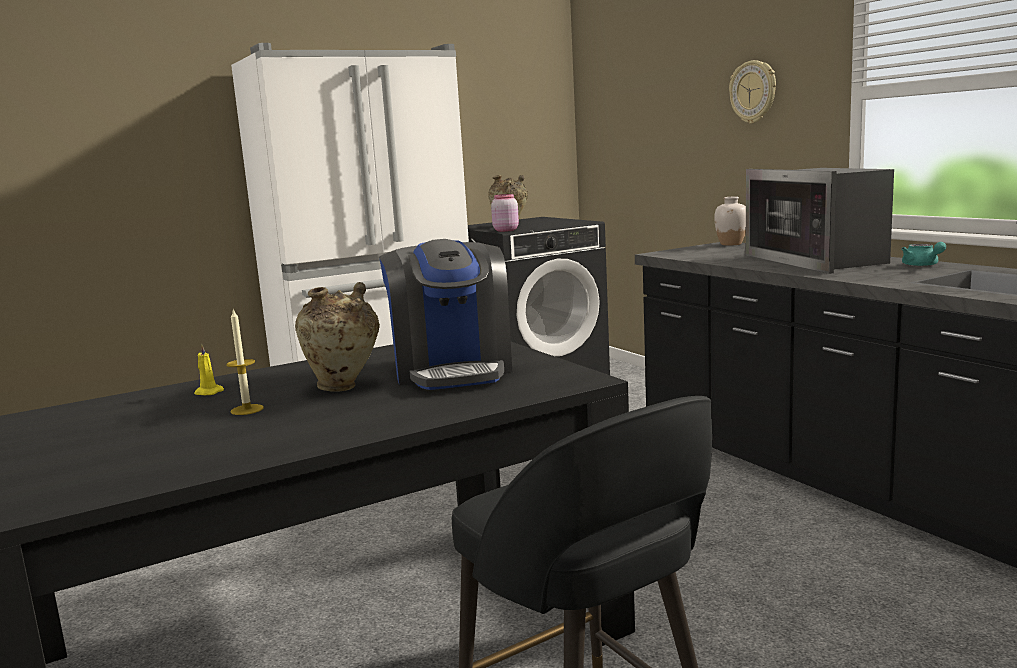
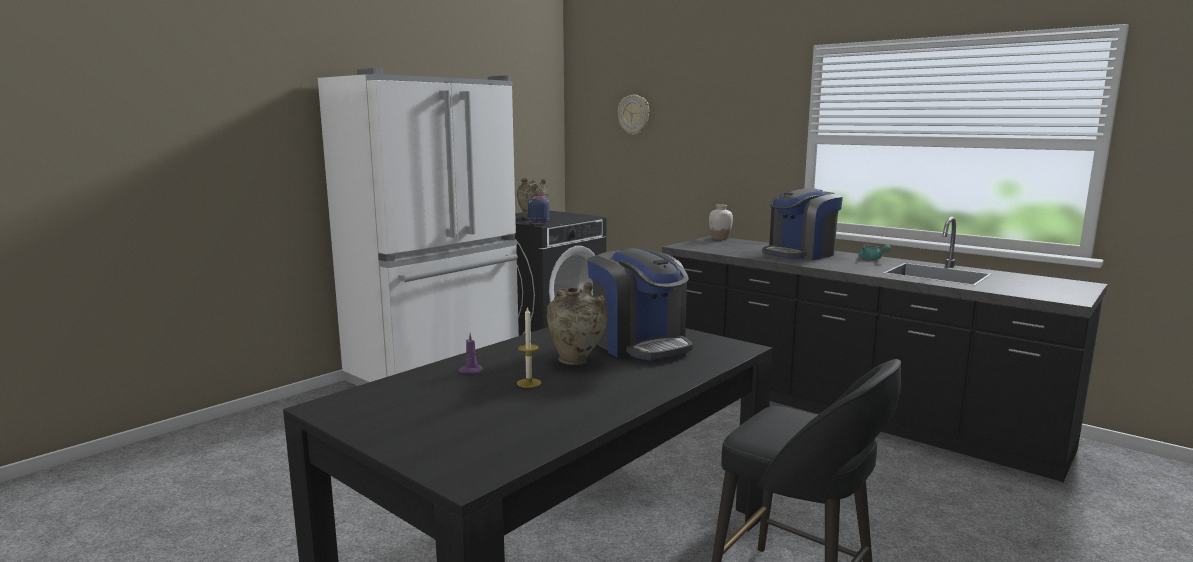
camera: 20 degrees left, 0 degrees up
yellow candle [194,343,224,395] -> purple candle [458,333,483,373]
pink jar [491,194,519,232] -> blue jar [528,195,549,225]
wall clock [729,60,776,124] -> wall clock moved to [618,95,649,135]
microwave [746,168,894,274] -> coffee machine [762,188,843,260]

